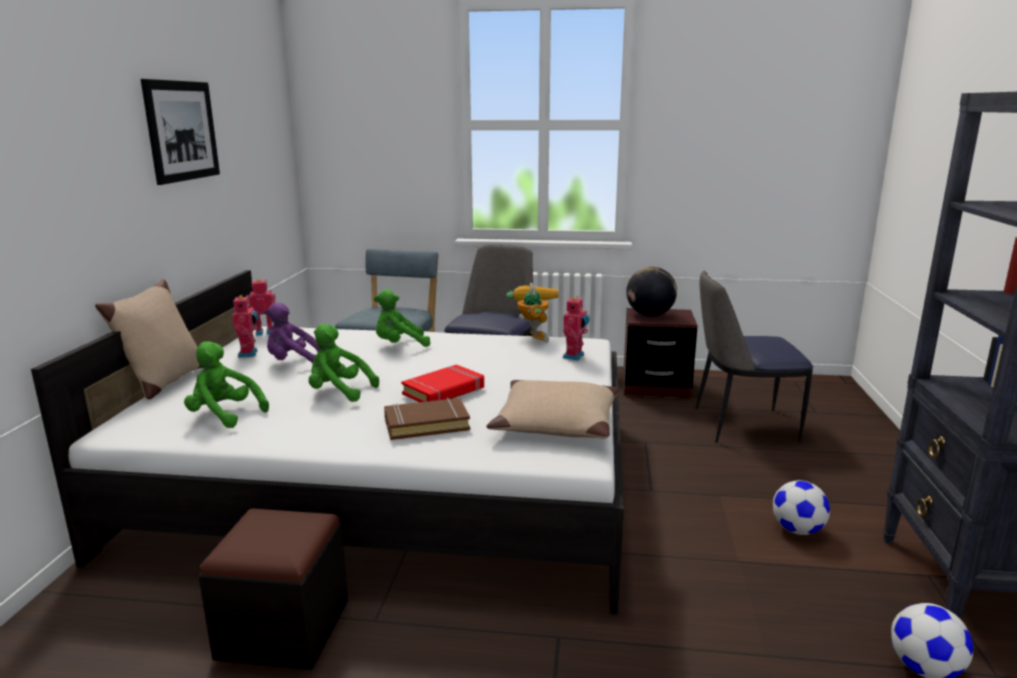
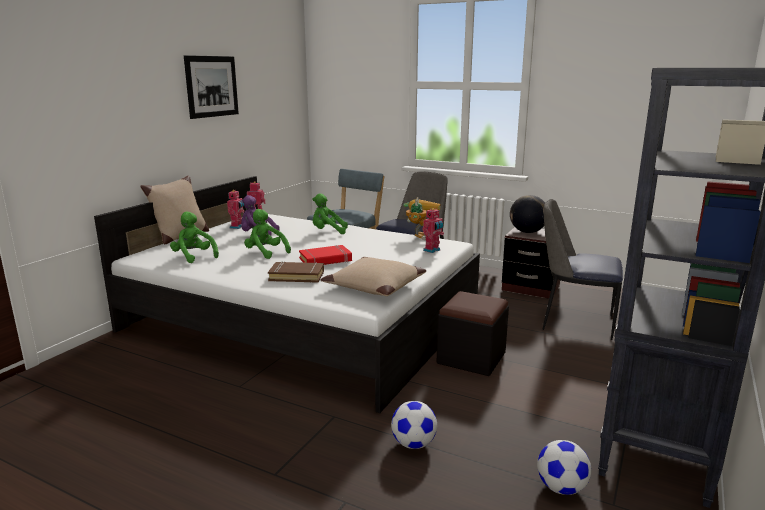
camera: 20 degrees right, 0 degrees up
black ottoman [198,509,348,670] -> black ottoman moved to [437,291,509,376]
football [773,480,830,535] -> football moved to [391,401,437,449]

